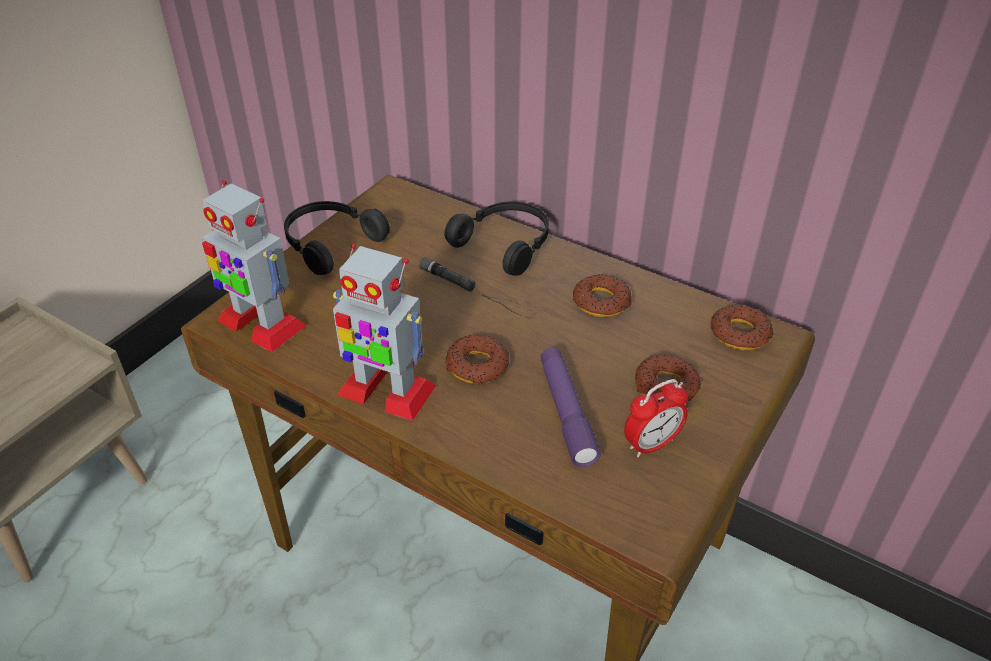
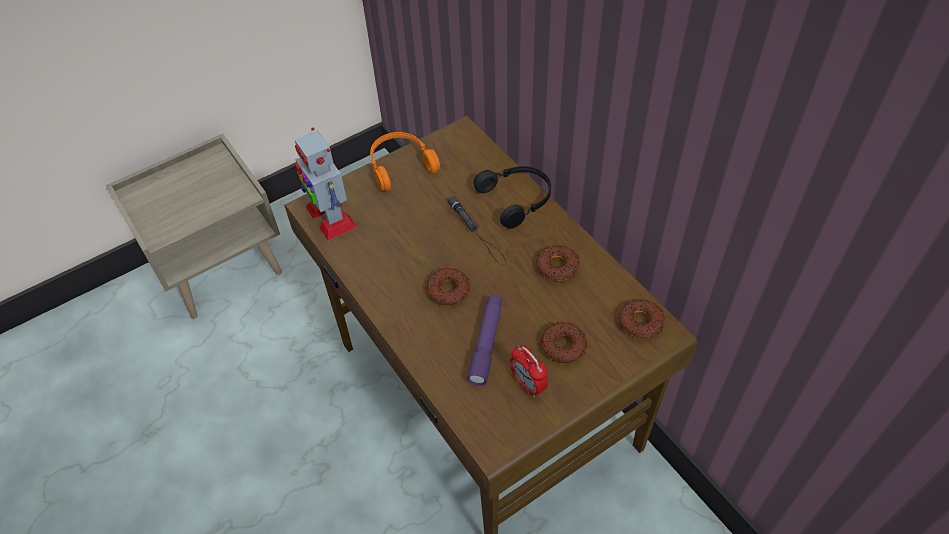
camera: 25 degrees right, 10 degrees up
black headphones [284,201,390,275] -> orange headphones [370,132,440,191]
toy robot [333,244,436,421] -> none
alarm clock [624,379,688,457] -> alarm clock turned 60 degrees clockwise [510,345,548,397]

